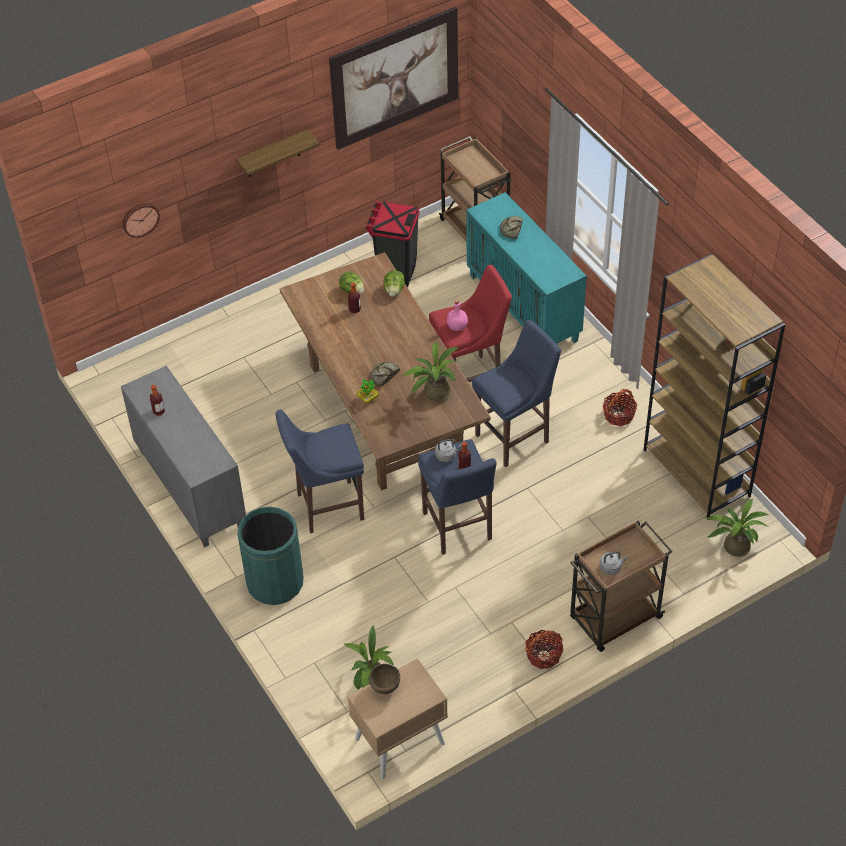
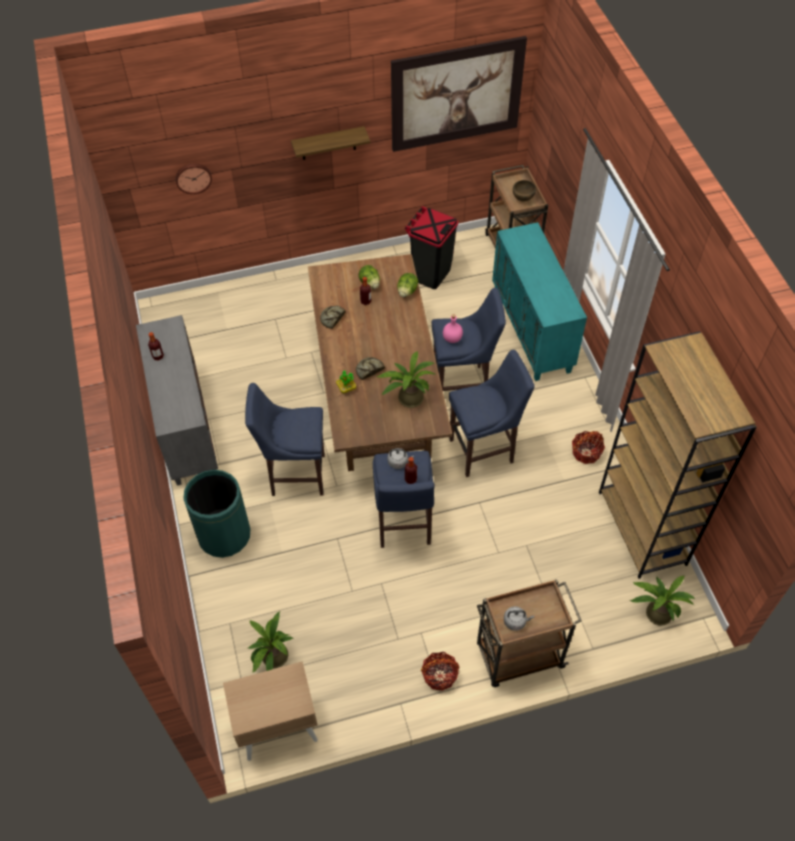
camera: 15 degrees right, 5 degrees up
brown bowl [369,664,400,694] -> brown bowl moved to [513,180,536,201]
red stool [429,265,512,382] -> blue stool [431,288,506,391]
bread [500,216,523,239] -> bread moved to [320,306,345,329]

